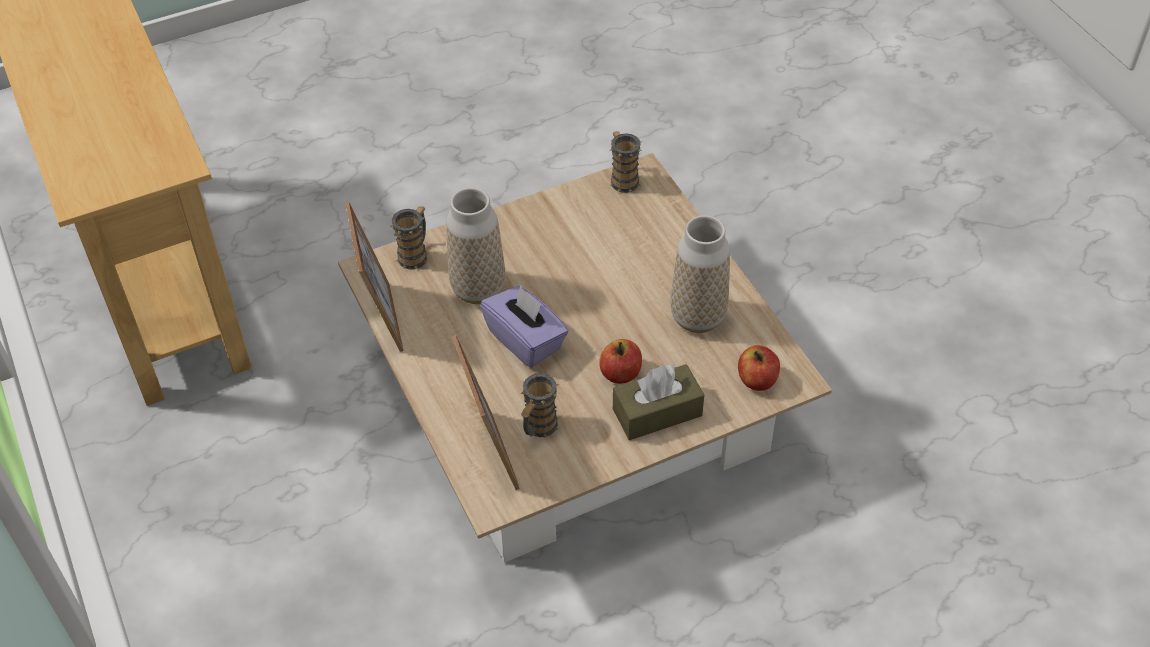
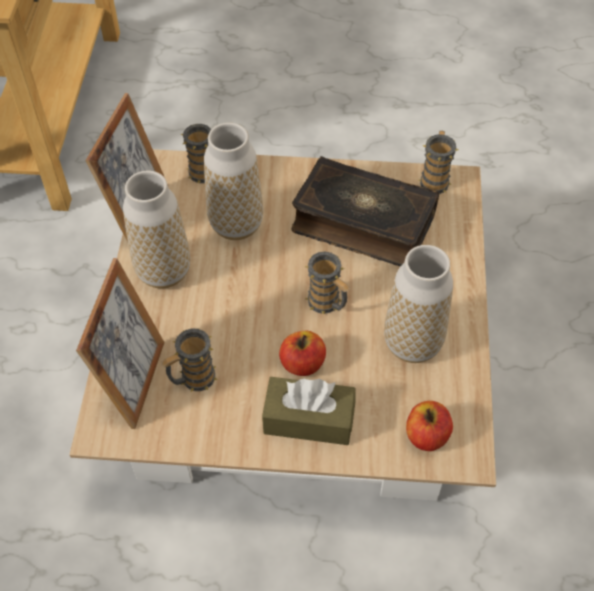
camera: 30 degrees right, 5 degrees up
purple tissue box [480,285,569,368] -> none
none -> vase [123,171,190,288]
none -> book [292,156,439,266]
none -> mug [305,252,350,315]

